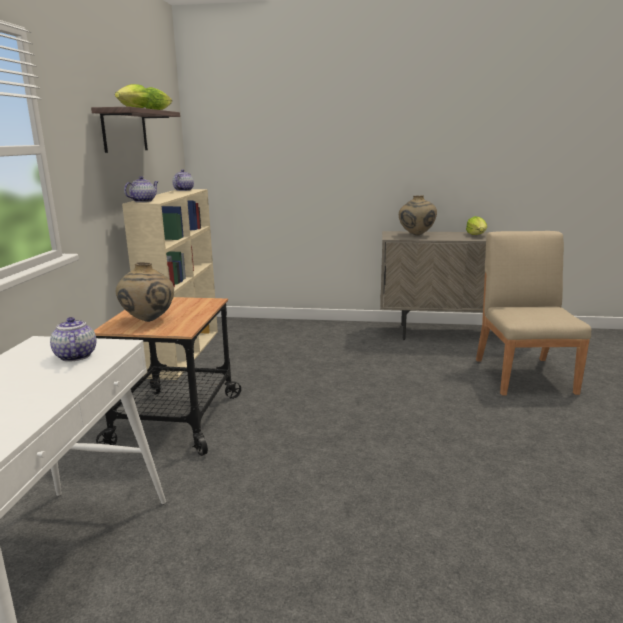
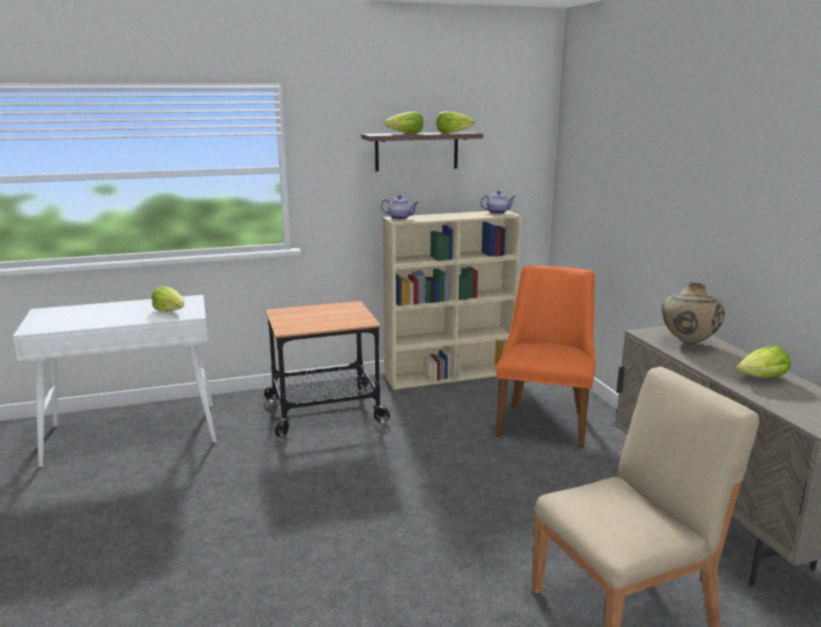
camera: 65 degrees right, 0 degrees up
teapot [50,317,96,362] -> lettuce [152,286,184,312]
beige vase [116,262,174,322] -> none
none -> orange chair [496,266,596,448]

